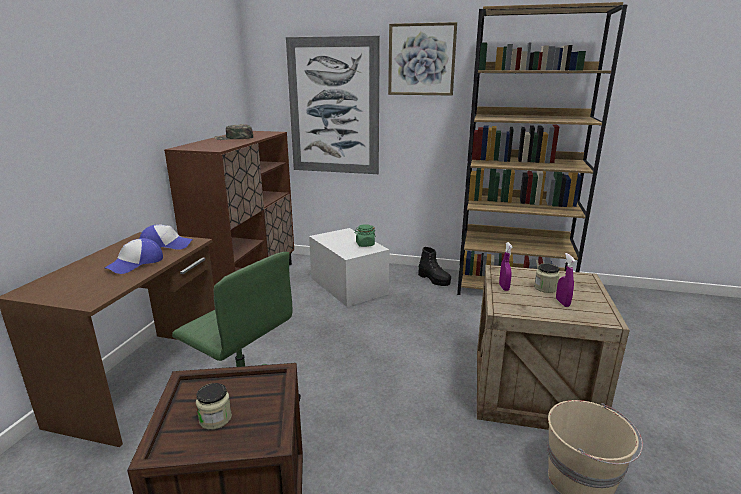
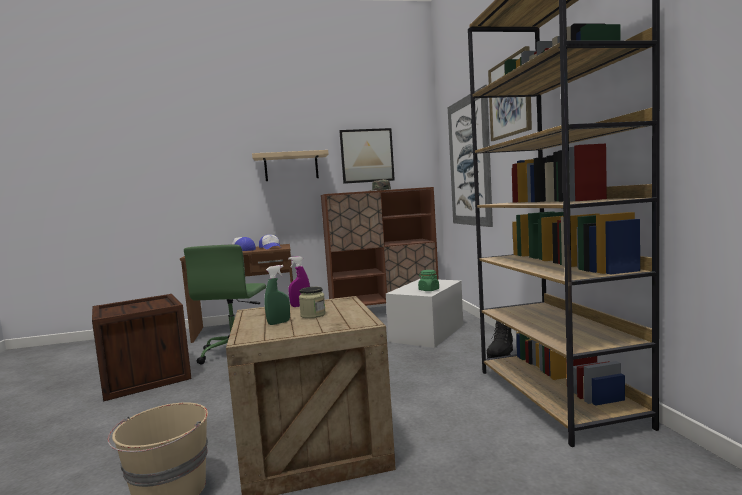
camera: 65 degrees right, 15 degrees down
jar [196,383,232,430] -> none
purple spray bottle [556,253,575,307] -> green spray bottle [264,265,290,325]
none -> beige shelf [252,150,328,181]
none -> picture [339,128,395,184]

